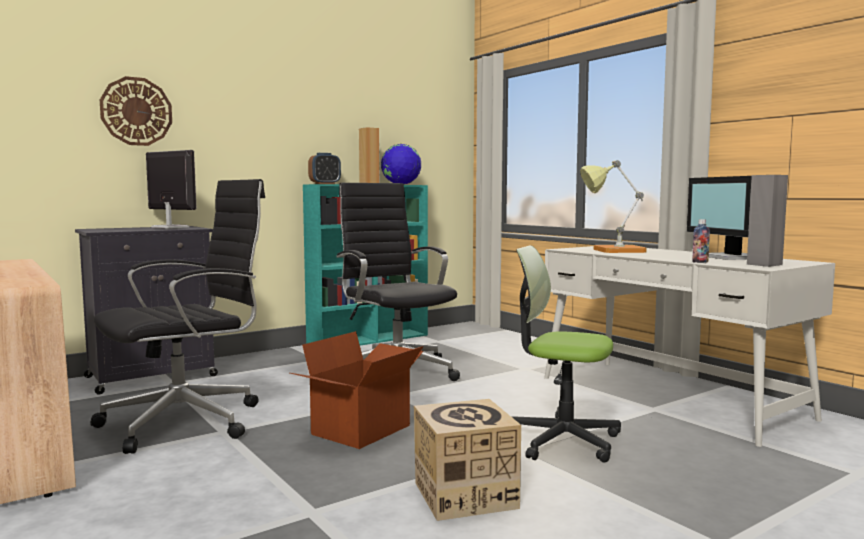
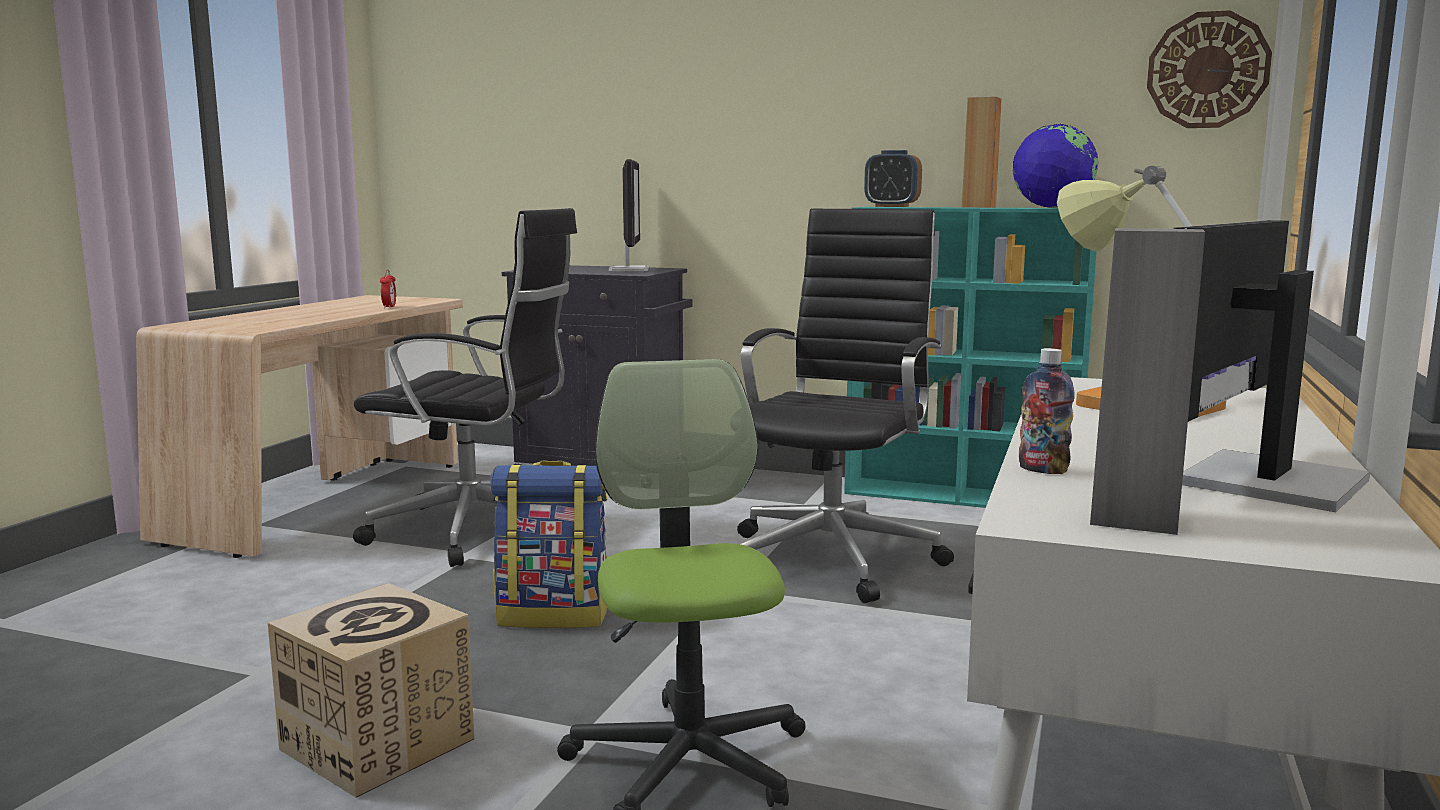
camera: 55 degrees right, 5 degrees up
wall clock [100,76,172,146] -> wall clock moved to [1147,10,1272,128]
cardboard box [290,331,424,449] -> backpack [490,461,608,628]
none -> alarm clock [380,270,396,308]

